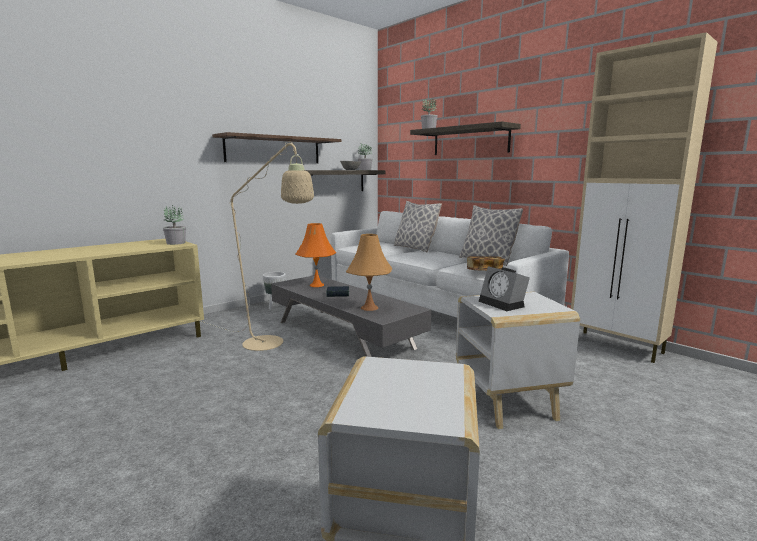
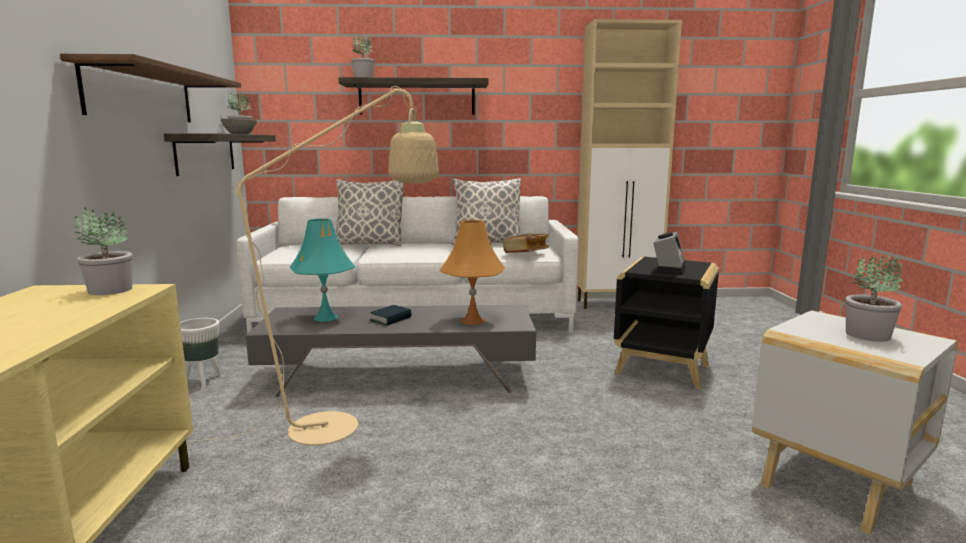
camera: 50 degrees left, 0 degrees up
orange table lamp [296,223,336,287] -> turquoise table lamp [290,219,355,322]
white side table [456,292,580,429] -> black side table [614,257,719,389]
alarm clock [479,266,530,311] -> alarm clock turned 75 degrees counterclockwise [653,232,686,275]
none -> potted plant [846,256,902,342]

